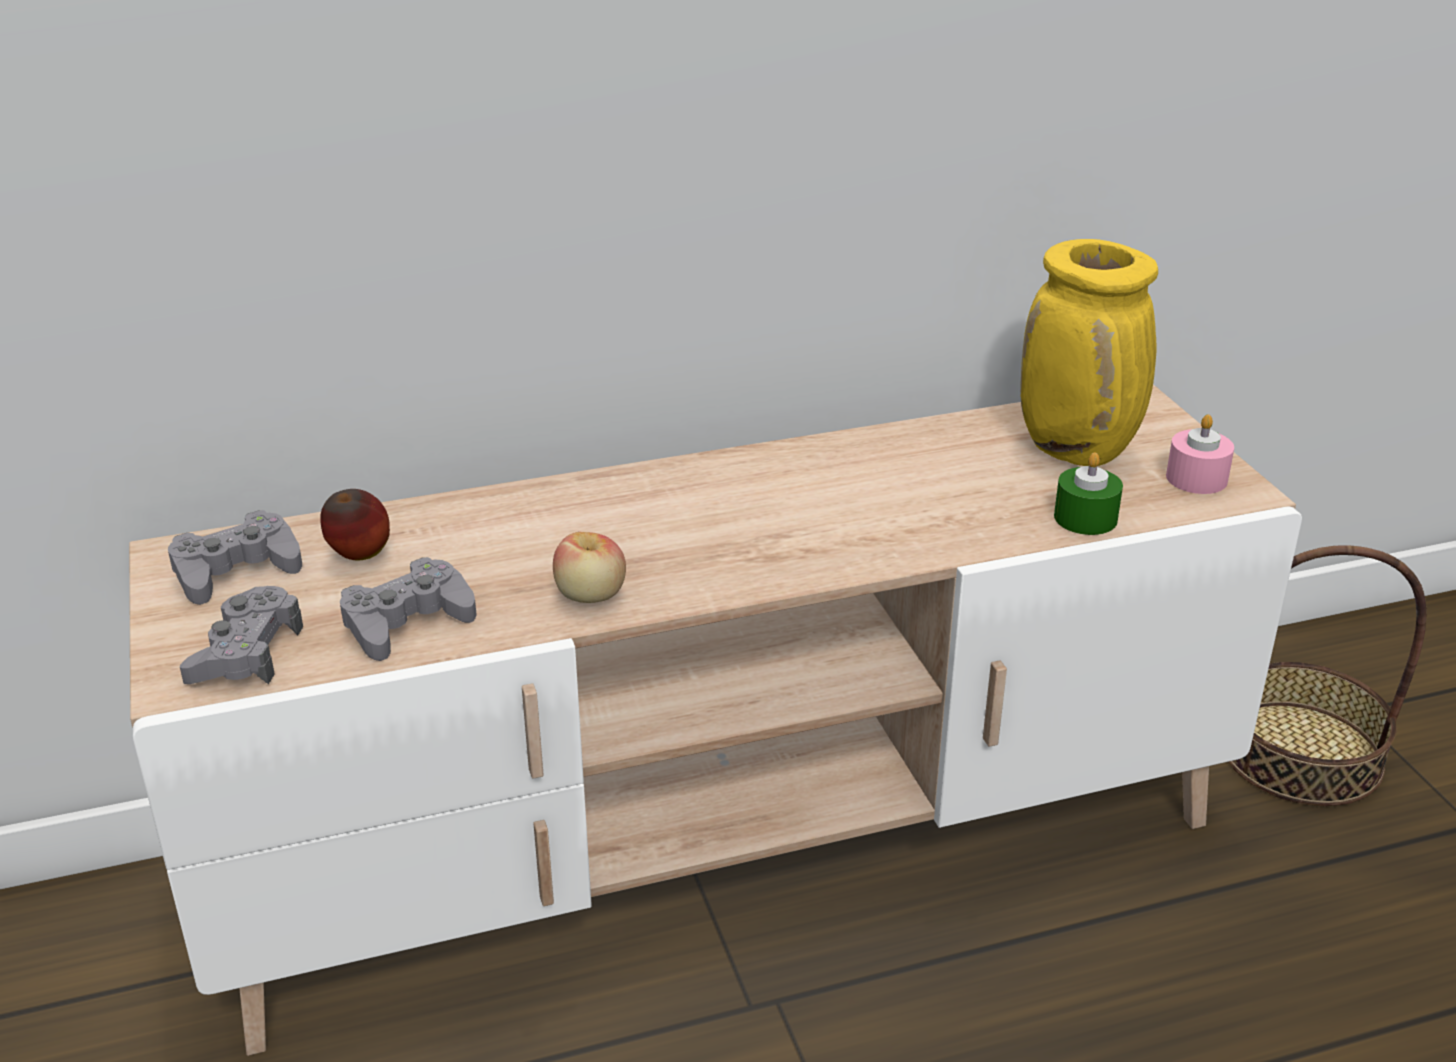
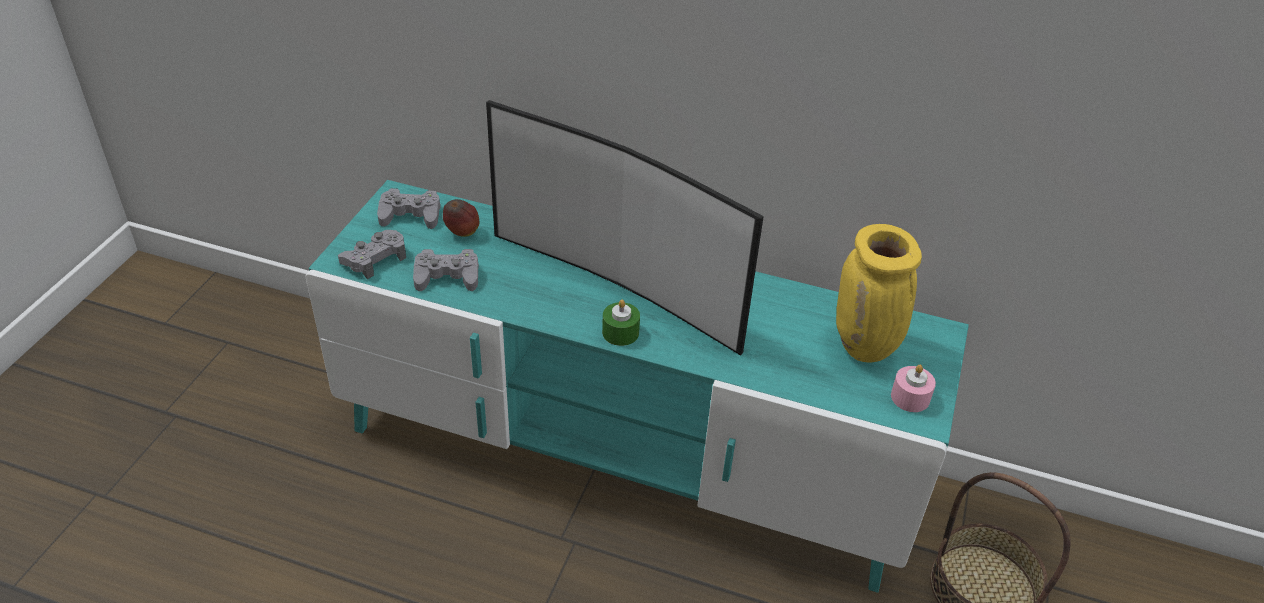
camera: 35 degrees right, 10 degrees up
beige tv stand [129,384,1302,1056] -> turquoise tv stand [306,180,969,593]
apple [553,532,626,603] -> none
green candle [1054,452,1123,535] -> green candle moved to [602,299,640,346]
none -> television [486,100,764,356]

